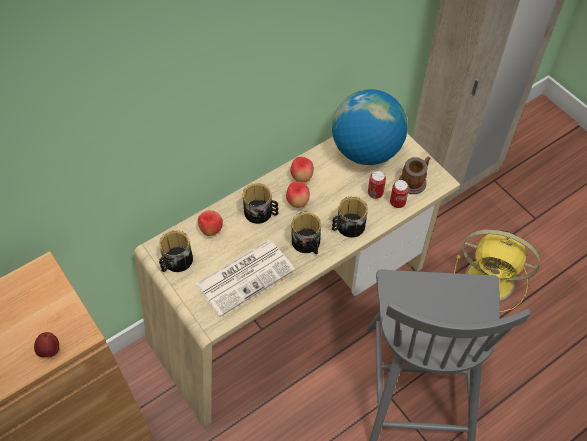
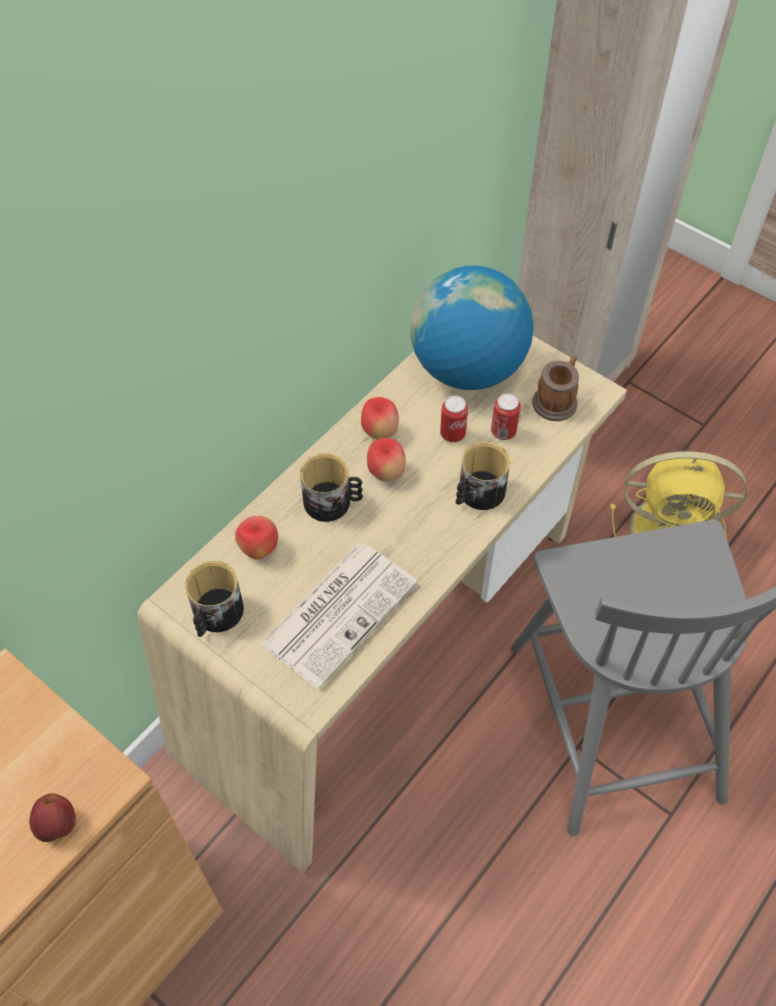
camera: 15 degrees left, 0 degrees up
mug [292,212,321,254] -> none
can [390,180,409,208] -> can moved to [440,396,468,442]

